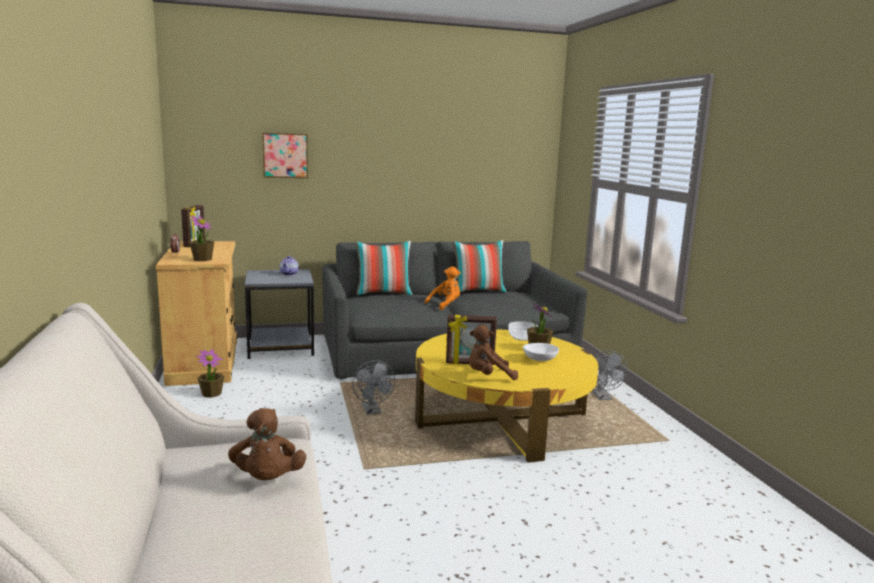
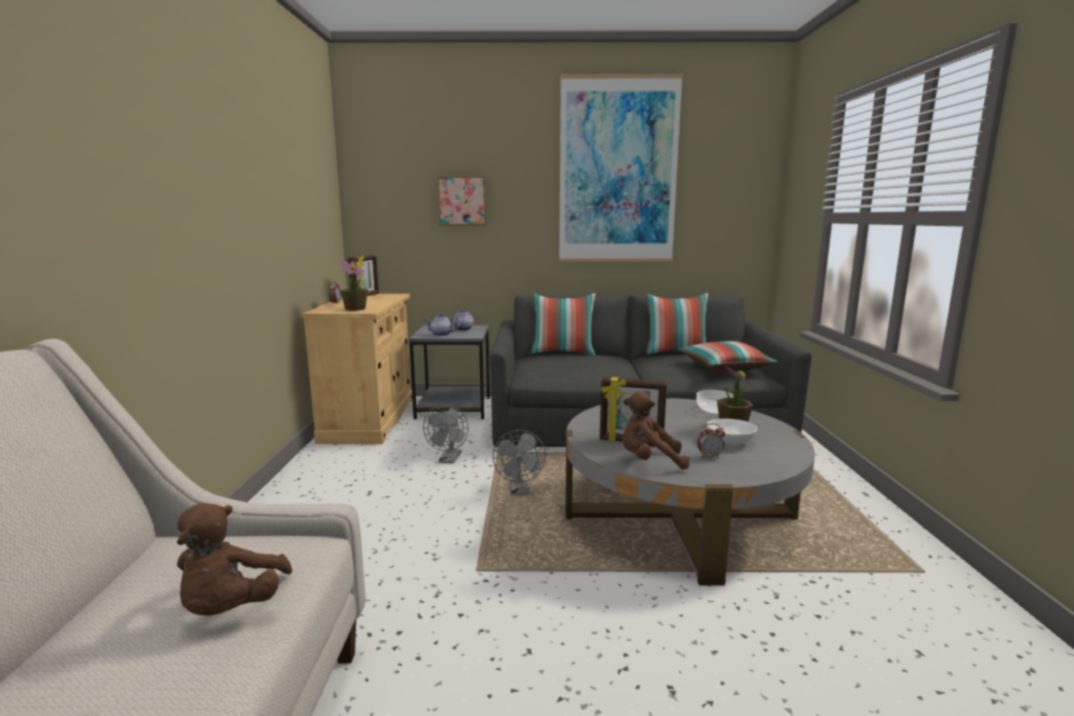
camera: 15 degrees right, 0 degrees up
potted plant [196,349,224,398] -> none
yellow coffee table [415,329,598,462] -> grey coffee table [565,398,815,586]
orange plush toy [425,266,461,310] -> none
grey fan [592,350,628,400] -> grey fan moved to [423,405,469,464]
none -> teapot [424,314,459,336]
none -> picture [559,74,683,262]
none -> pillow [678,341,778,372]
none -> alarm clock [697,423,725,458]

